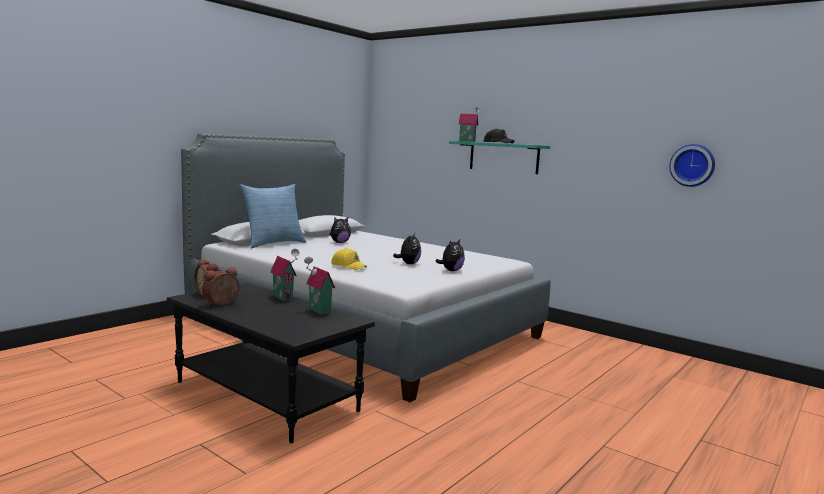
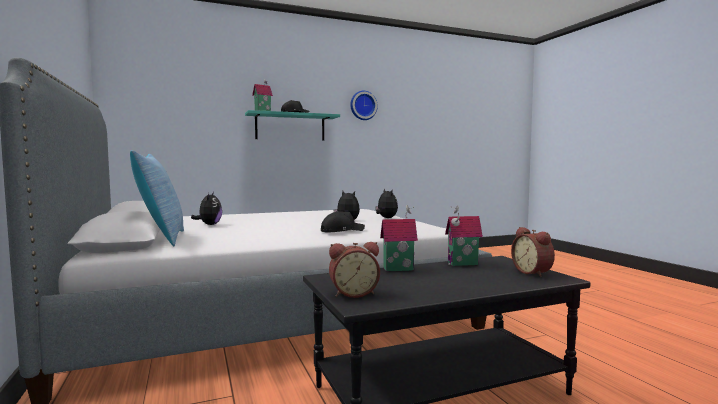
camera: 60 degrees left, 5 degrees down
alarm clock [202,267,239,306] -> alarm clock moved to [511,227,555,277]
yellow cap [331,248,367,270] -> black cap [321,211,365,232]
wall clock [669,144,715,187] -> wall clock moved to [350,91,378,120]

